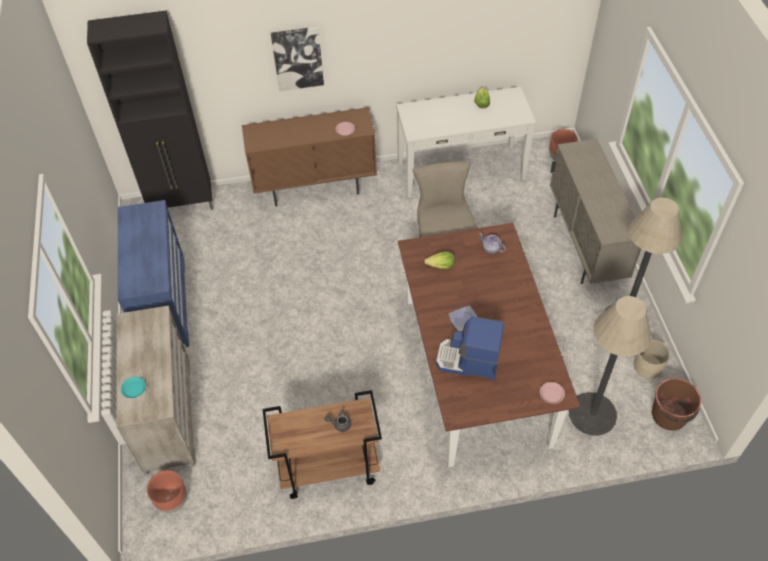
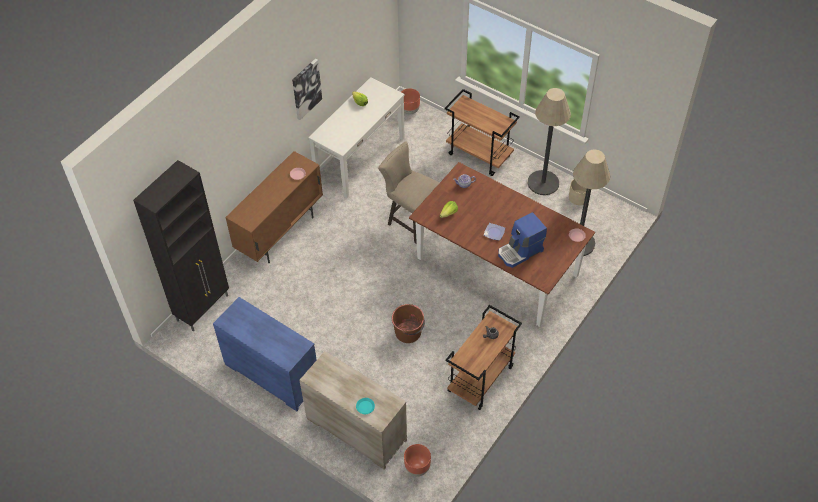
camera: 45 degrees left, 0 degrees up
picture [271,27,324,91] -> picture moved to [292,58,322,120]
beige cabinet [550,139,641,284] -> brown cart [445,89,520,176]
brown bucket [652,378,701,430] -> brown bucket moved to [392,304,425,343]

